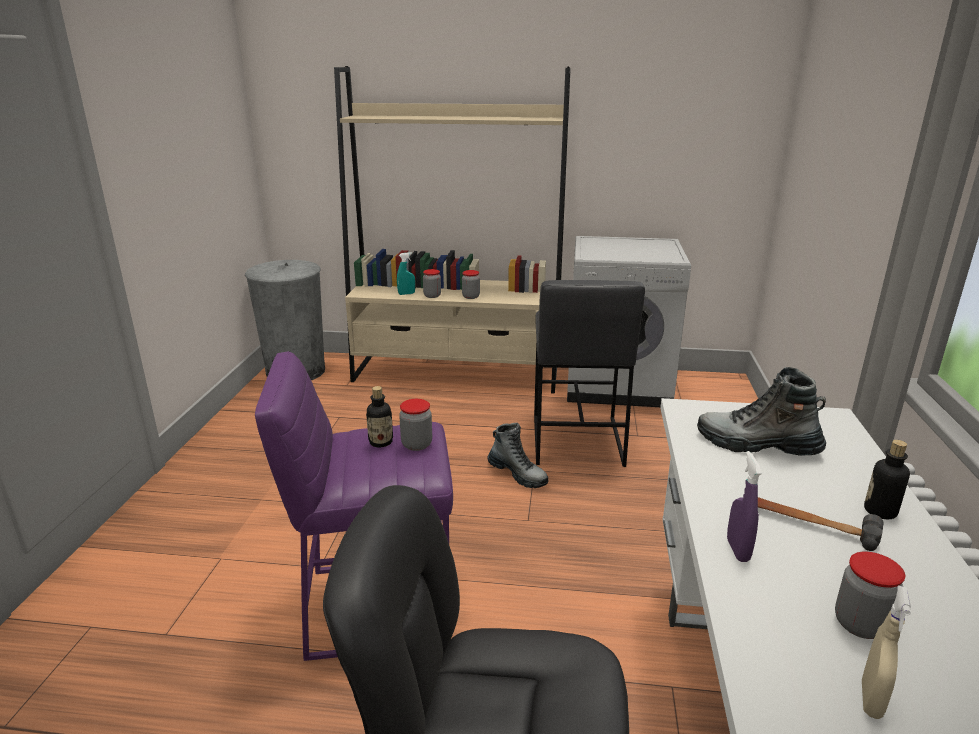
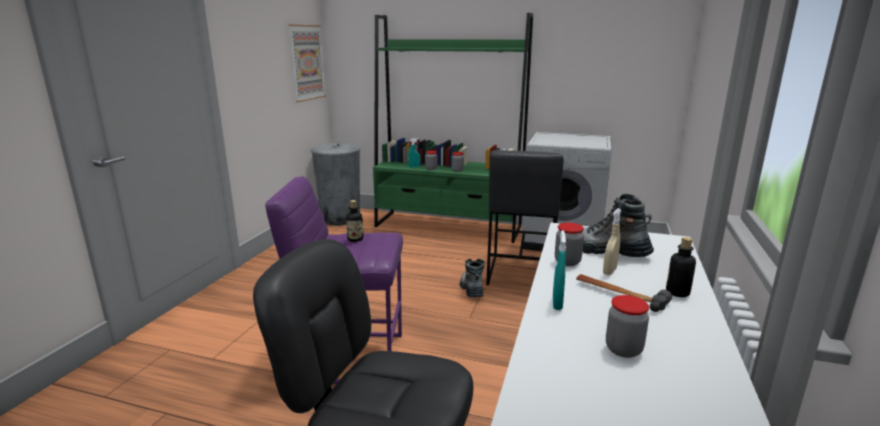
camera: 10 degrees right, 5 degrees down
beige bookcase [334,66,571,394] -> green bookcase [373,13,533,243]
jar [399,399,432,451] -> jar moved to [555,223,584,266]
boot [487,423,549,488] -> boot turned 150 degrees counterclockwise [460,259,485,297]
purple spray bottle [727,451,762,562] -> turquoise spray bottle [553,230,566,310]
beige spray bottle [862,586,911,719] -> beige spray bottle moved to [603,208,622,275]
none -> picture [289,24,326,102]

